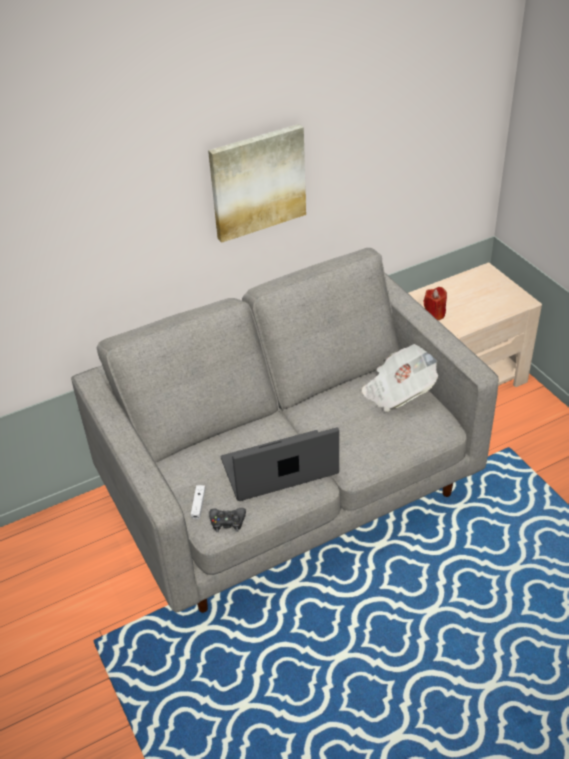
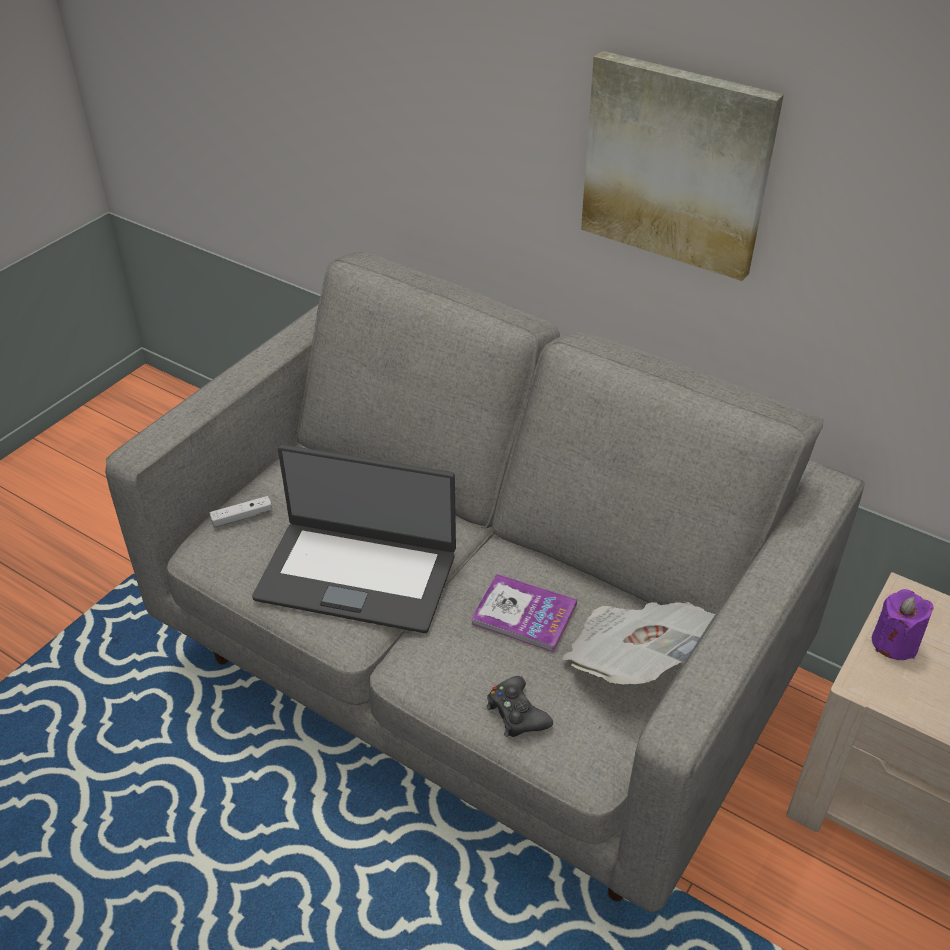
camera: 60 degrees right, 0 degrees up
black game controller [209,508,246,532] -> black game controller moved to [486,676,553,737]
laptop [221,427,339,501] -> laptop turned 150 degrees clockwise [252,445,456,633]
red candle [423,287,447,320] -> purple candle [872,589,934,660]
none -> book [471,574,577,652]

